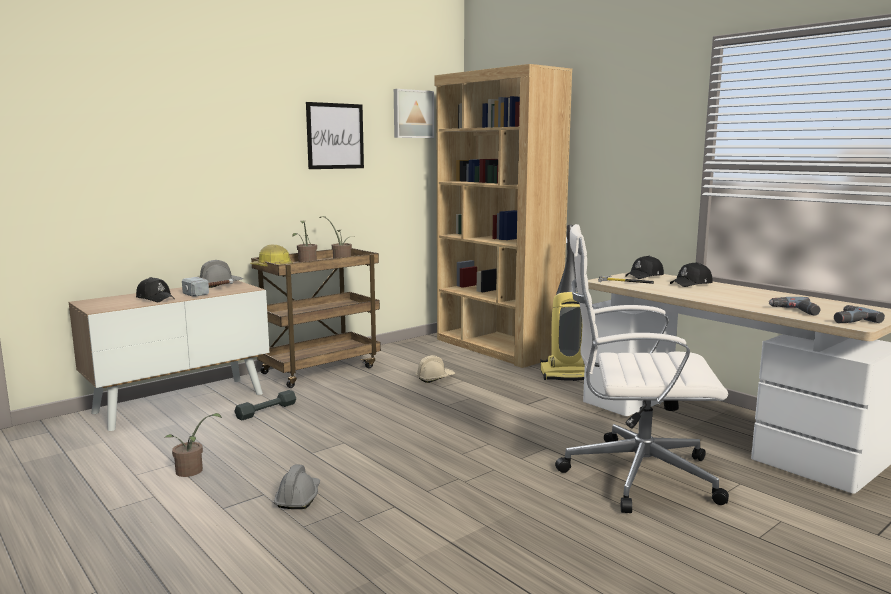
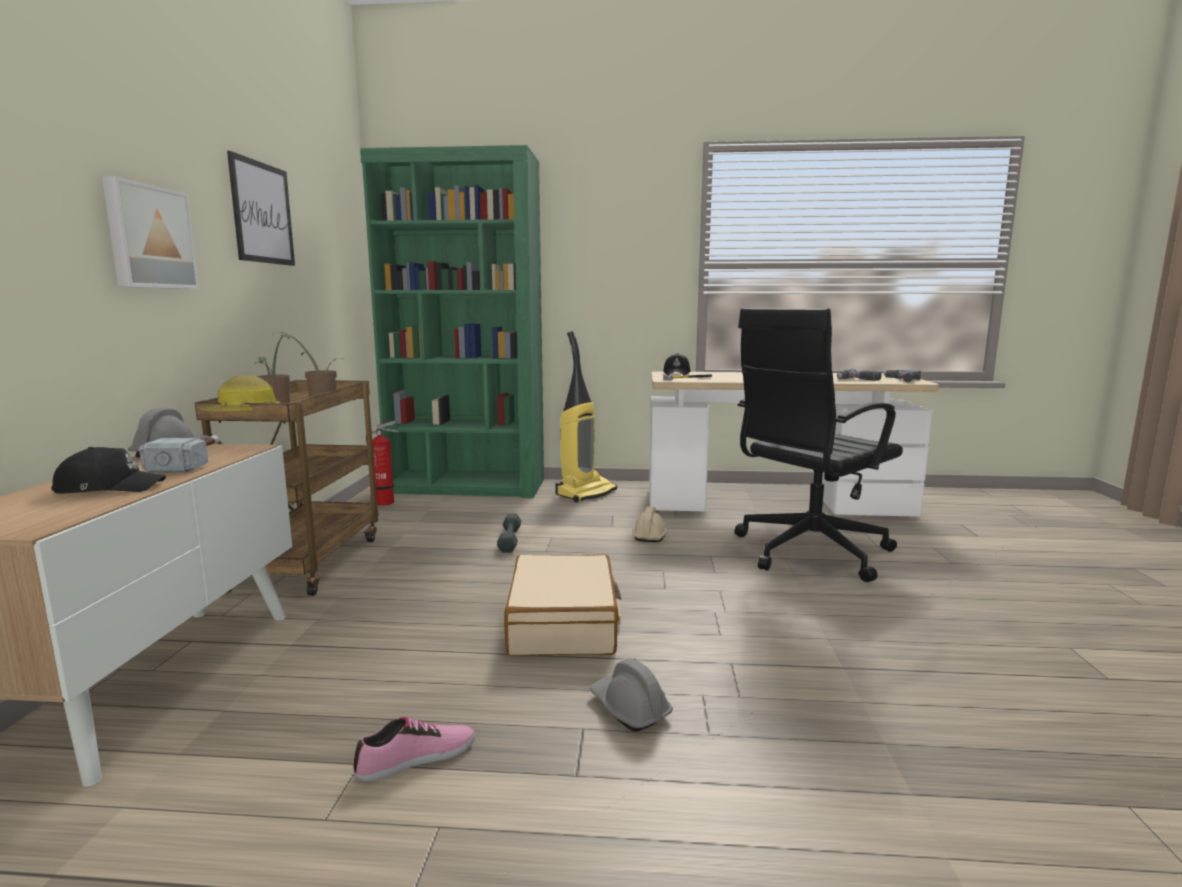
camera: 45 degrees left, 0 degrees up
potted plant [164,413,222,477] -> shoe [353,717,475,781]
grey dumbbell [234,390,296,420] -> grey dumbbell moved to [497,514,521,553]
picture [394,89,434,138] -> picture moved to [102,176,200,289]
beige hard hat [415,355,455,383] -> beige hard hat moved to [633,506,667,542]
brown bookcase [435,64,572,368] -> green bookcase [360,145,544,498]
white office chair [555,224,729,513] -> black office chair [734,308,903,582]
black cap [670,262,712,287] -> none
none -> fire extinguisher [366,420,399,506]
none -> beige suitcase [504,554,621,656]

